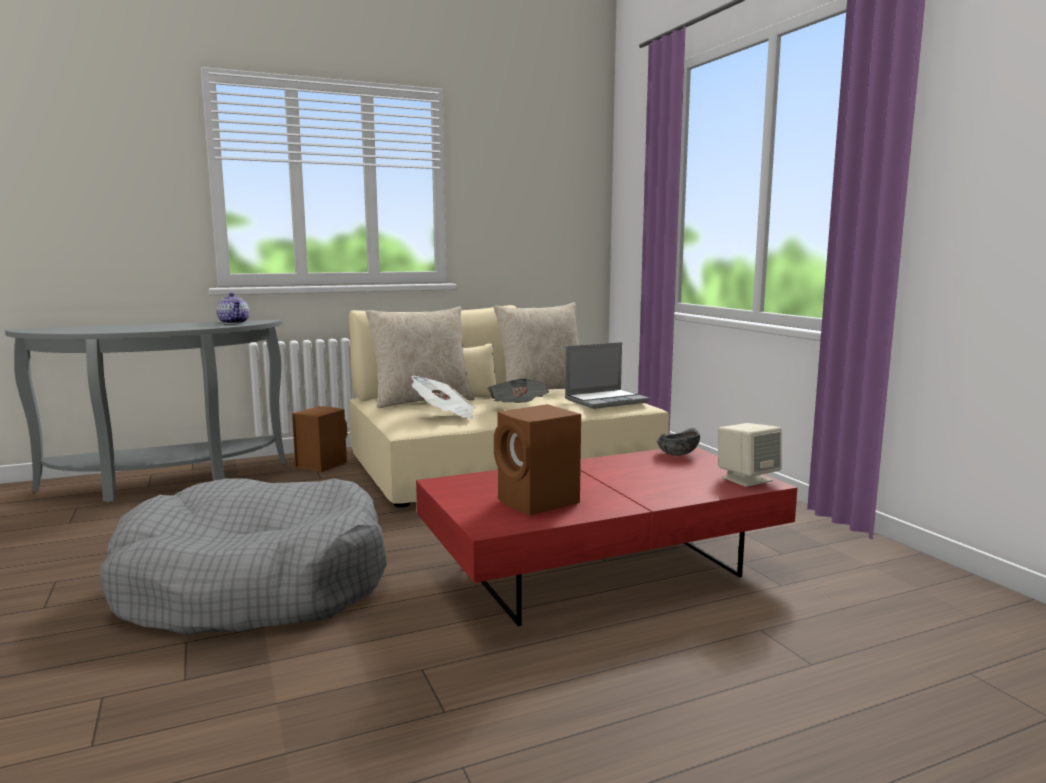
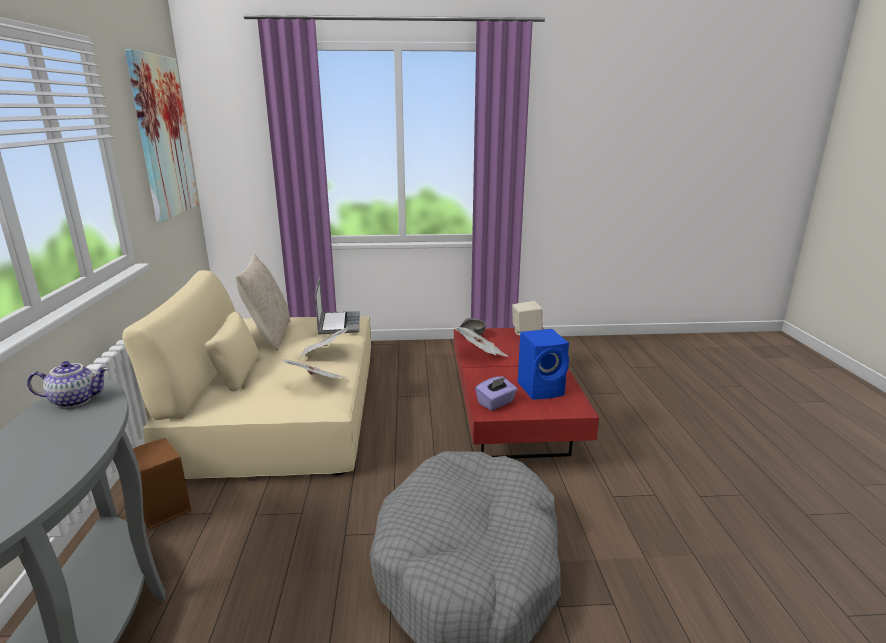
camera: 70 degrees left, 10 degrees up
beige pillow [365,306,474,408] -> none
brown speaker [494,404,581,515] -> blue speaker [518,329,569,400]
none -> picture [125,49,198,222]
none -> newspaper [454,327,508,357]
none -> purple tissue box [475,376,518,411]

